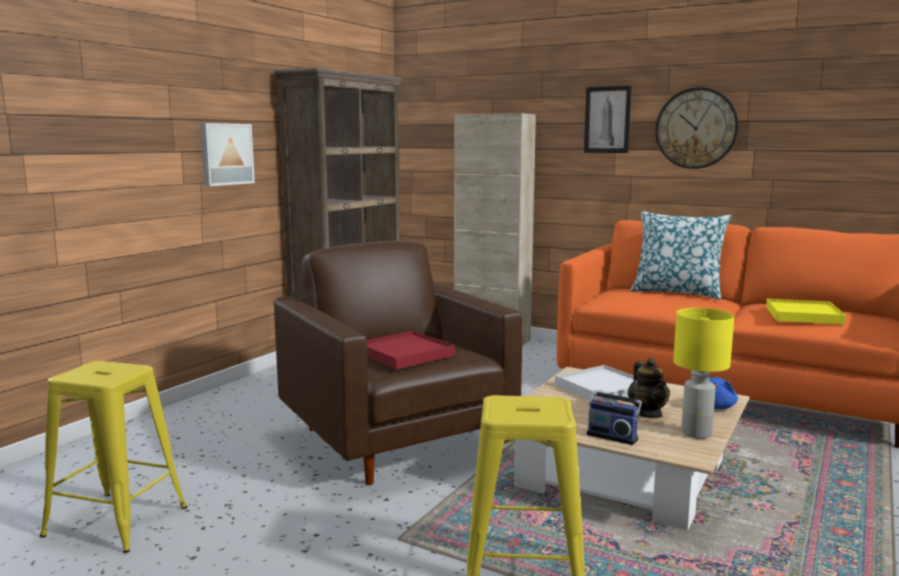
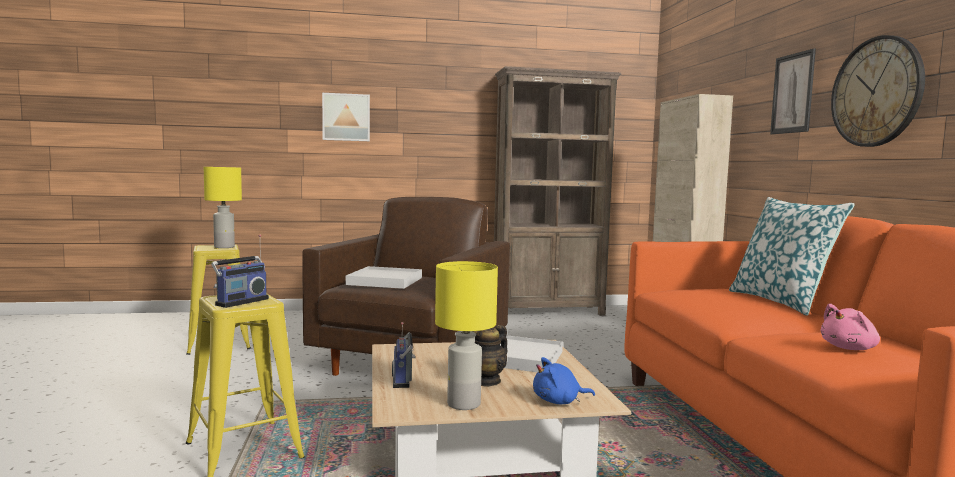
camera: 50 degrees right, 5 degrees down
picture [200,123,255,186] -> picture moved to [322,93,370,141]
red tray [367,331,455,370] -> white tray [346,266,422,289]
yellow tray [766,299,846,325] -> pink plush toy [820,303,880,350]
none -> yellow table lamp [204,167,242,248]
none -> radio [211,235,269,308]

